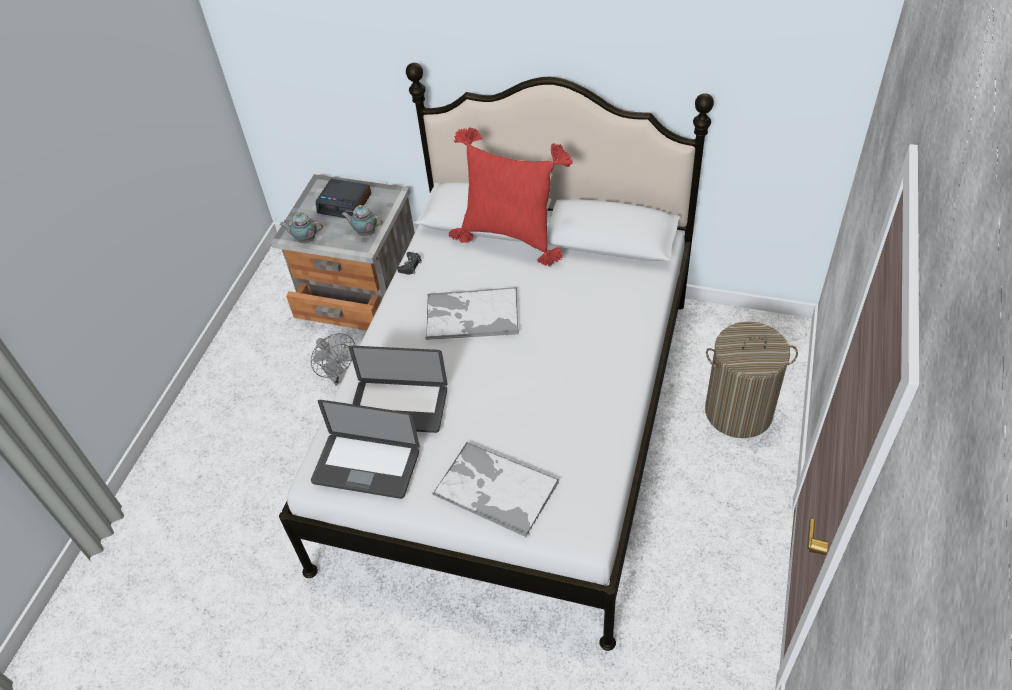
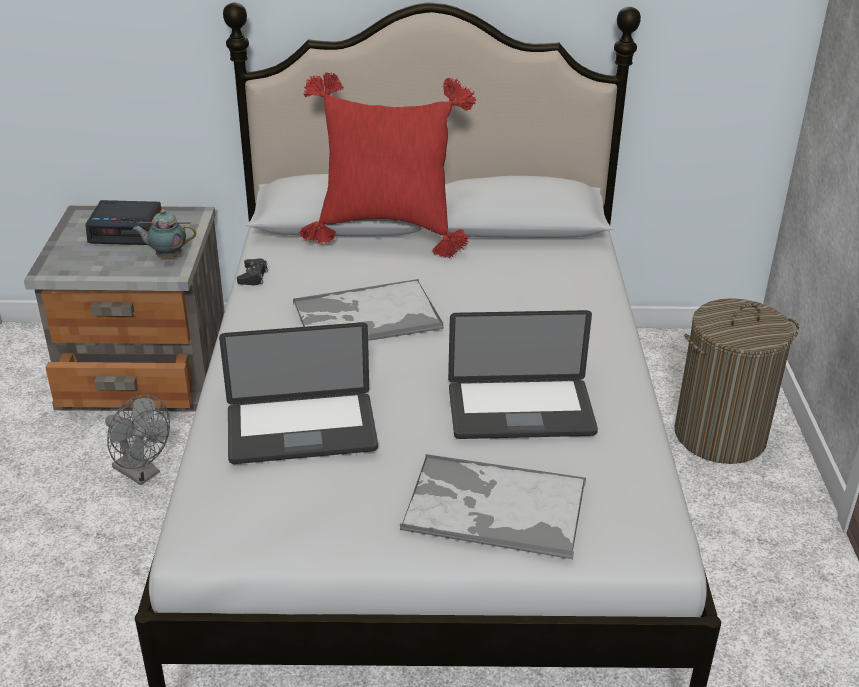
camera: 20 degrees left, 15 degrees down
teapot [280,212,323,243] -> none
laptop [311,400,420,499] -> laptop moved to [448,310,598,439]

